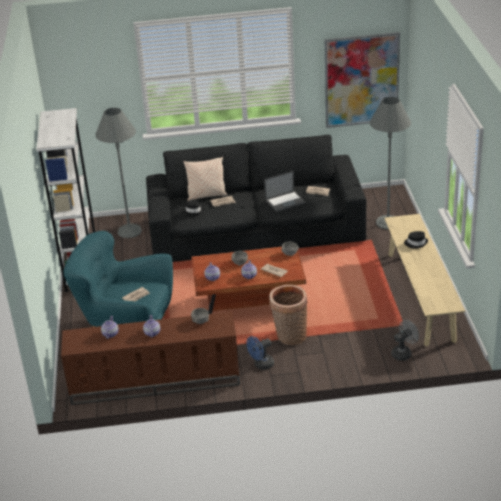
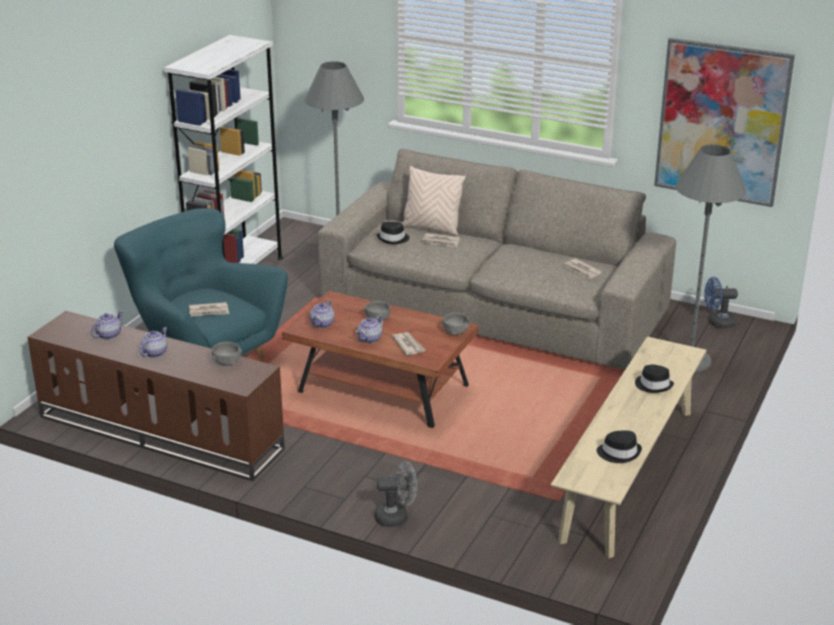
camera: 30 degrees right, 5 degrees down
black sofa [146,135,366,262] -> beige sofa [318,149,676,370]
blue fan [246,336,274,370] -> blue fan moved to [704,277,738,329]
laptop [264,171,306,212] -> none
basket [269,285,307,345] -> none
grey fan [391,320,419,361] -> grey fan moved to [375,462,417,527]
none -> black hat [597,431,642,463]

